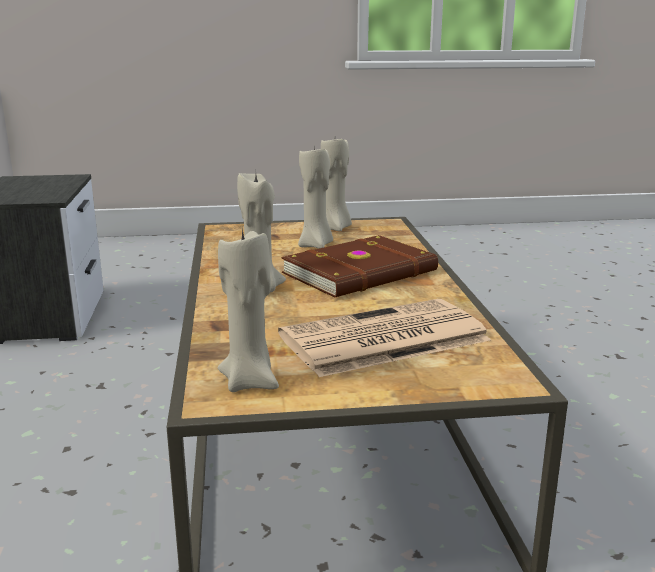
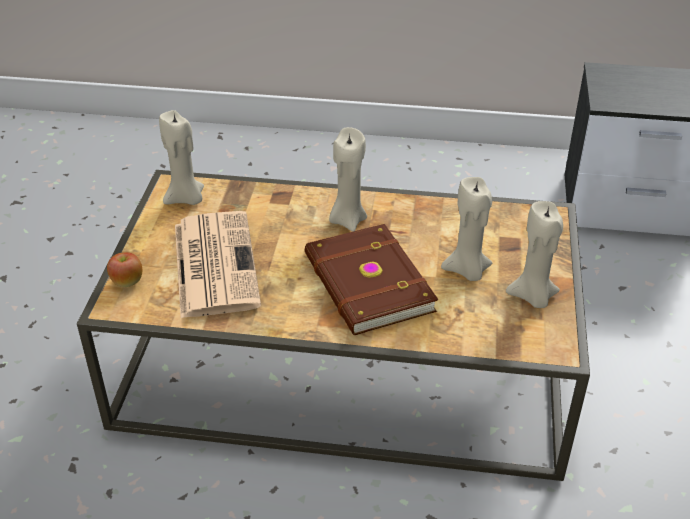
camera: 105 degrees right, 20 degrees up
none -> apple [107,252,142,287]

